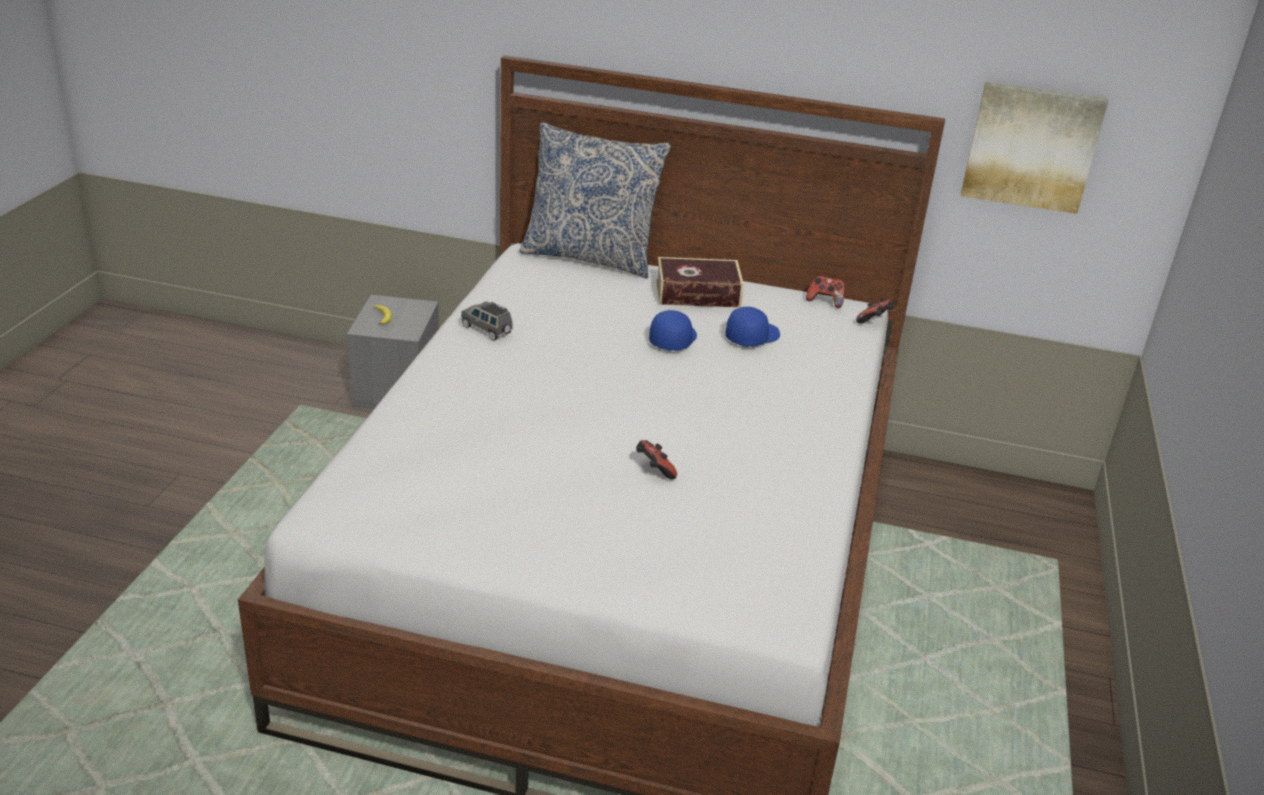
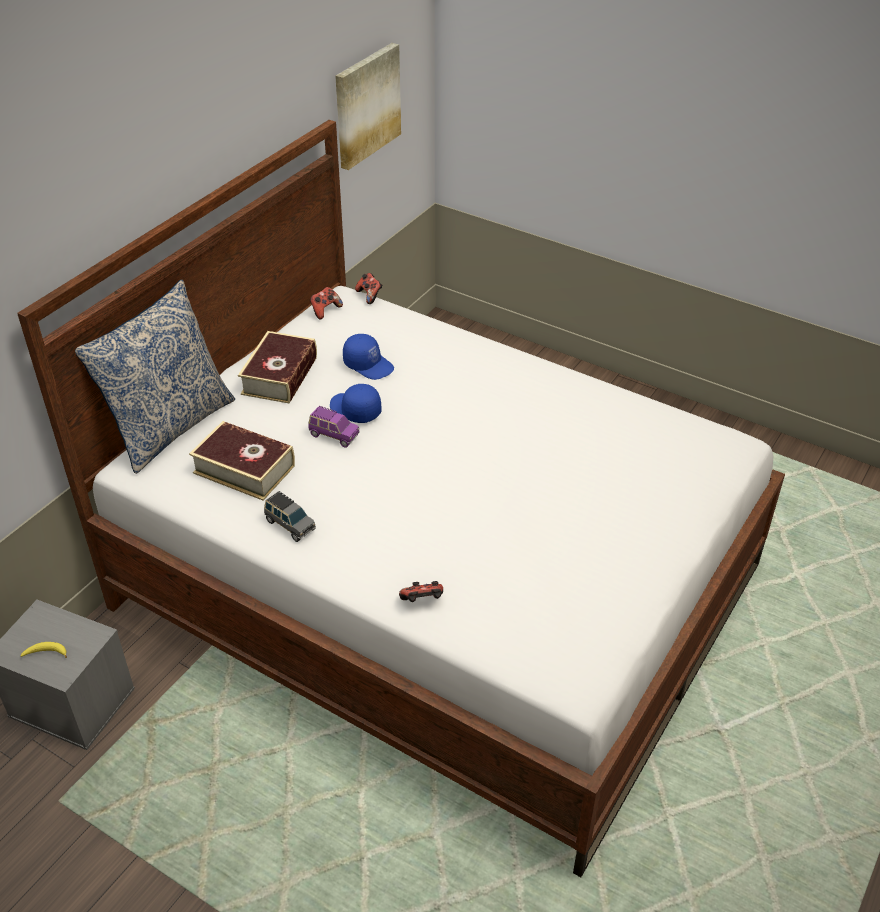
camera: 70 degrees left, 10 degrees up
grey toy car [461,301,513,341] -> grey toy car turned 105 degrees counterclockwise [264,491,316,542]
game controller [636,440,677,480] -> game controller moved to [399,581,443,602]
blue cap [726,307,780,347] -> blue cap turned 150 degrees clockwise [343,334,394,380]
none -> book [189,421,295,501]
none -> purple toy car [308,406,360,448]

